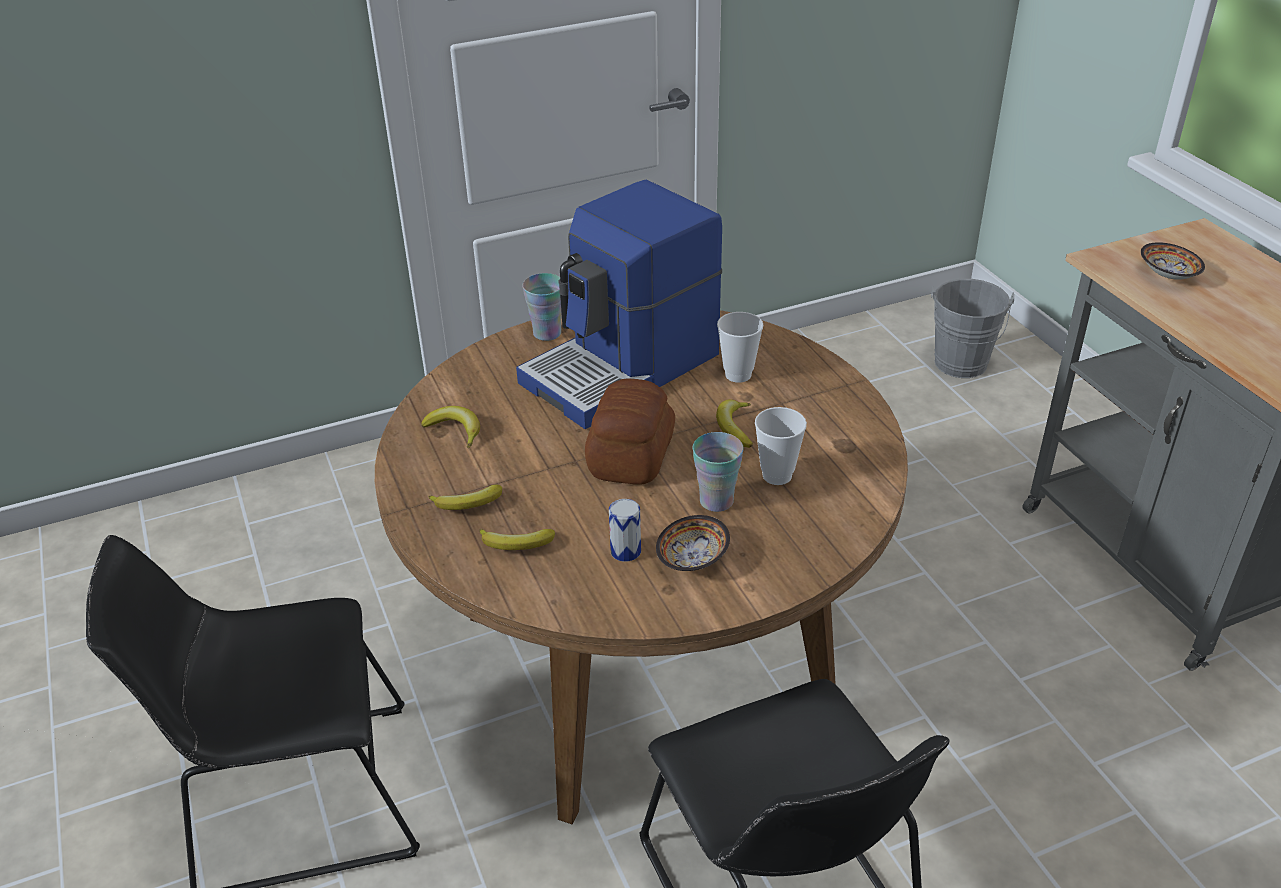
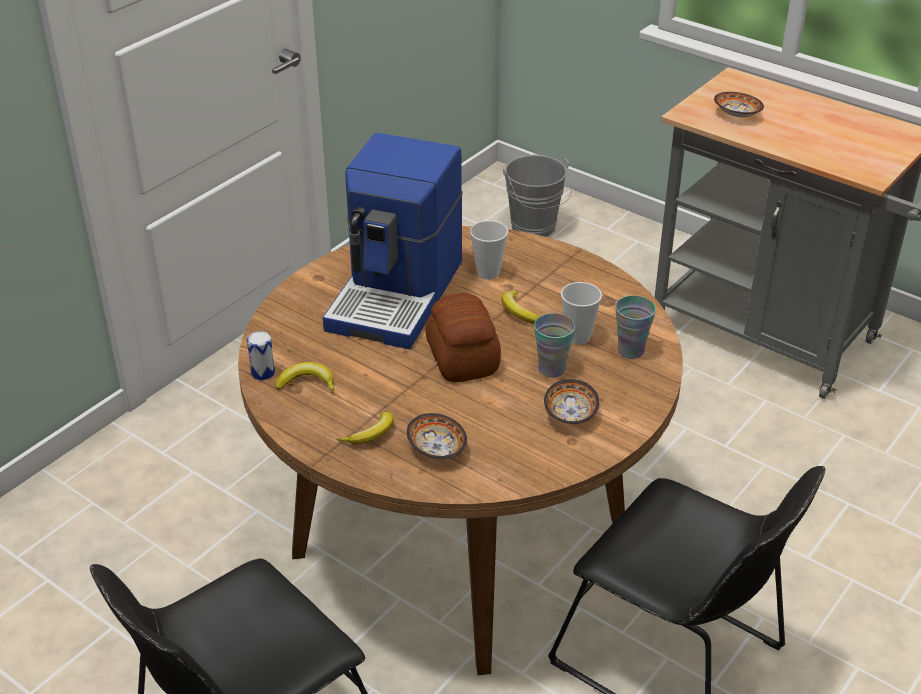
camera: 30 degrees left, 0 degrees up
banana [479,529,555,550] -> bowl [407,413,467,459]
cup [522,273,562,341] -> cup moved to [616,296,656,359]
can [609,499,641,562] -> can moved to [247,331,275,380]

